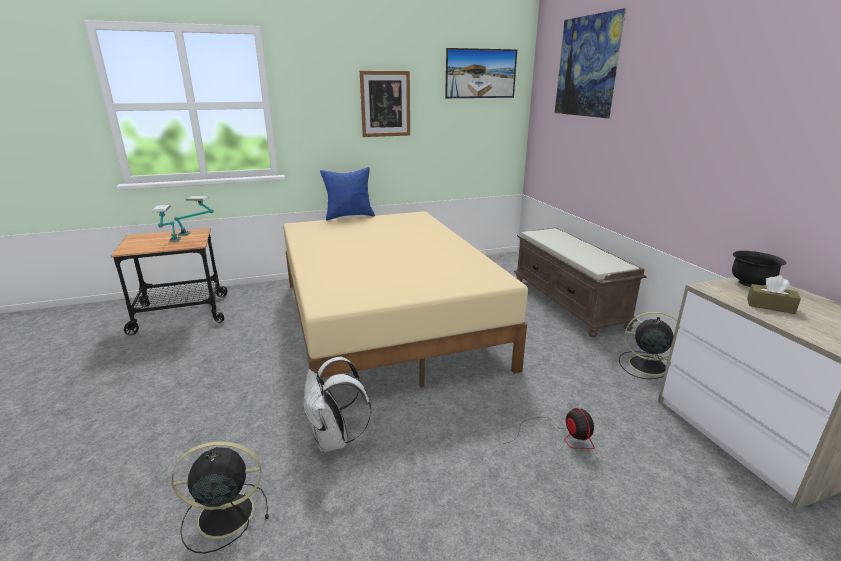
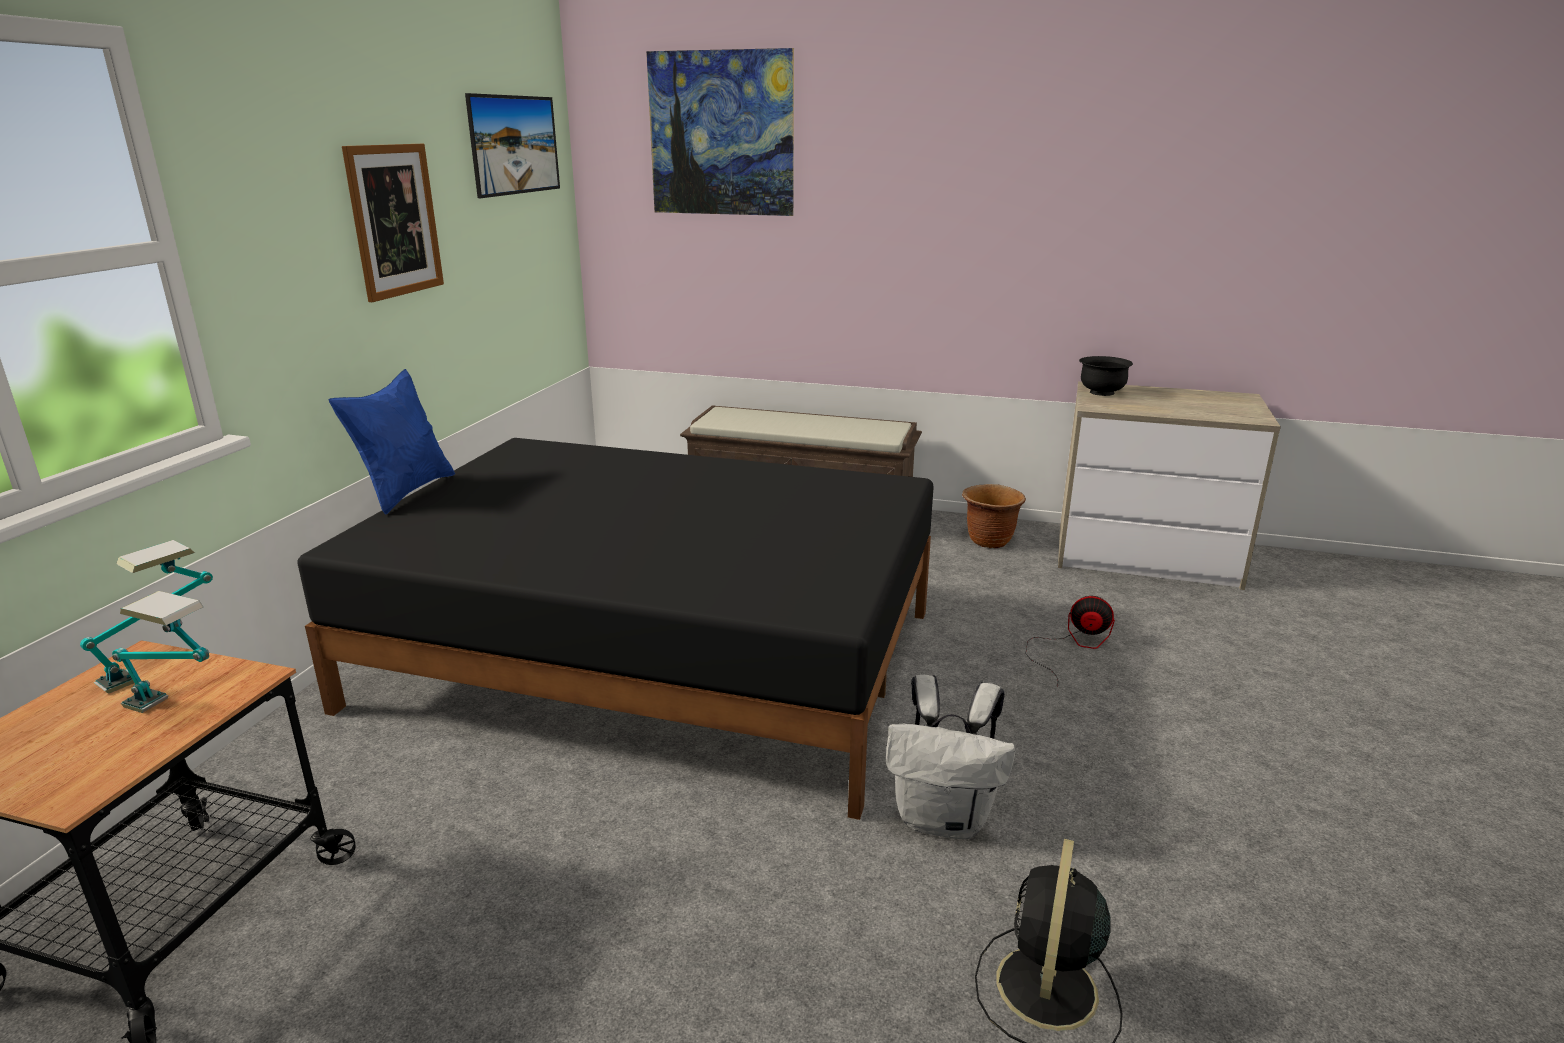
camera: 55 degrees left, 0 degrees up
beige bed [283,211,528,388] -> black bed [298,438,934,820]
black fan [619,311,677,379] -> brown planter [962,484,1026,548]
brown tissue box [747,275,801,314] -> none

